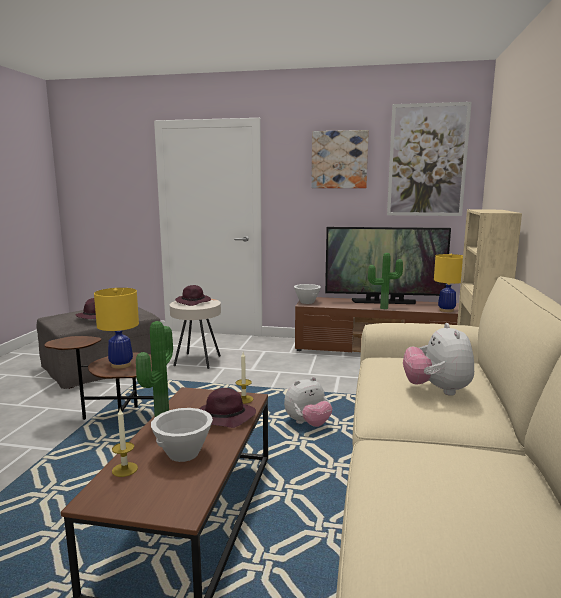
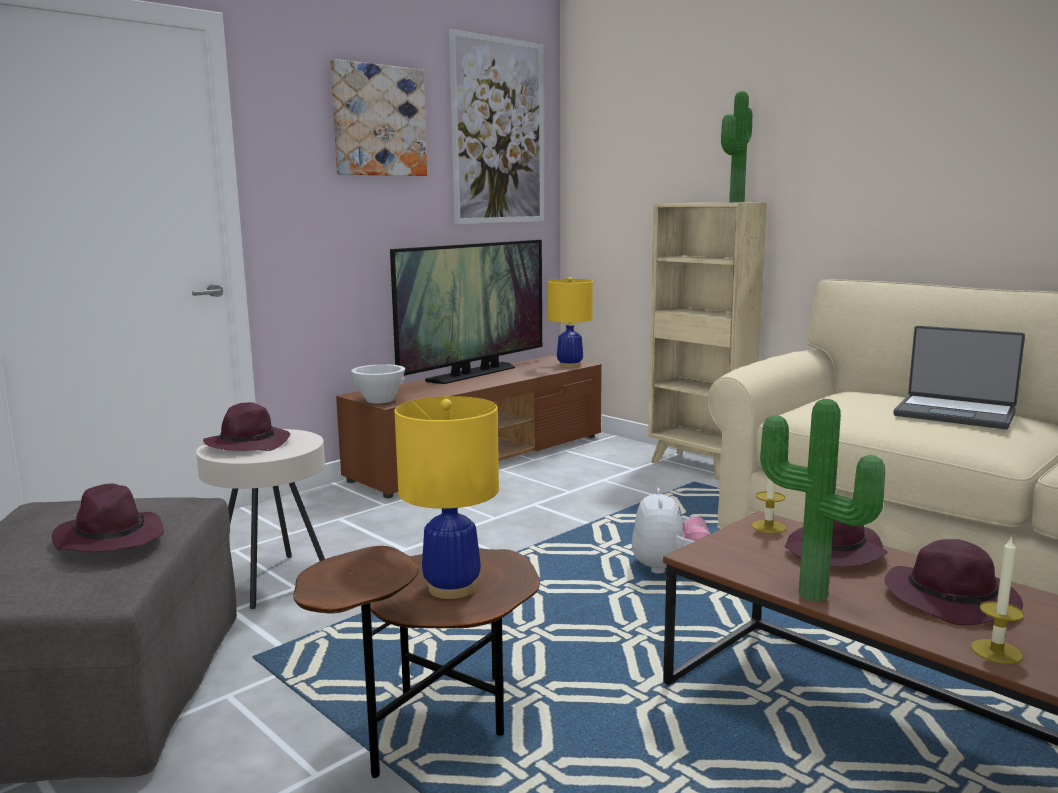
camera: 55 degrees left, 0 degrees up
white bowl [151,408,213,462] -> purple hat [885,539,1023,625]
potted plant [368,253,403,309] -> potted plant moved to [721,91,752,202]
plush toy [403,323,474,396] -> laptop [894,326,1025,429]

